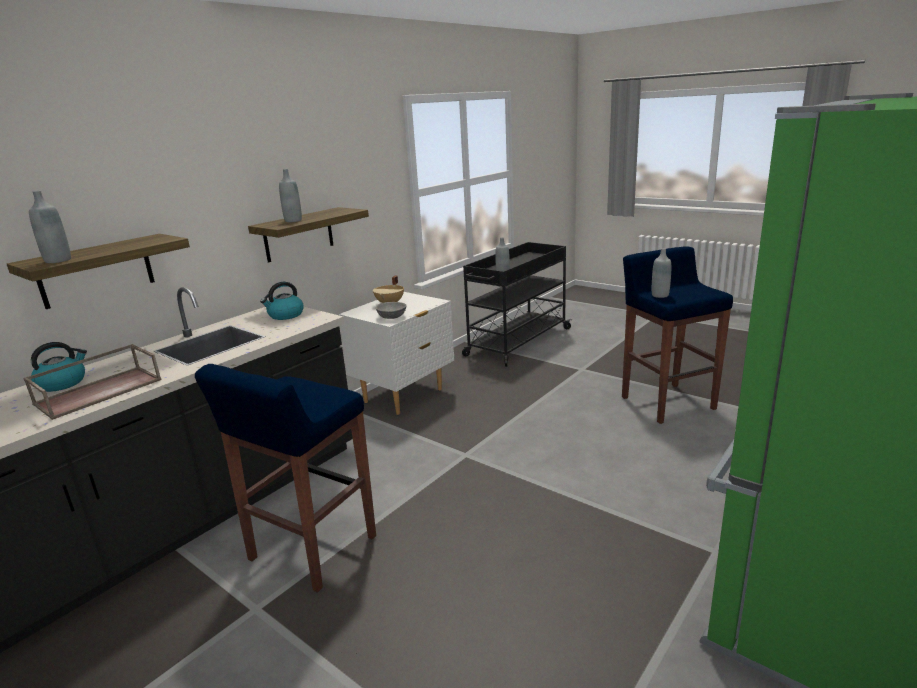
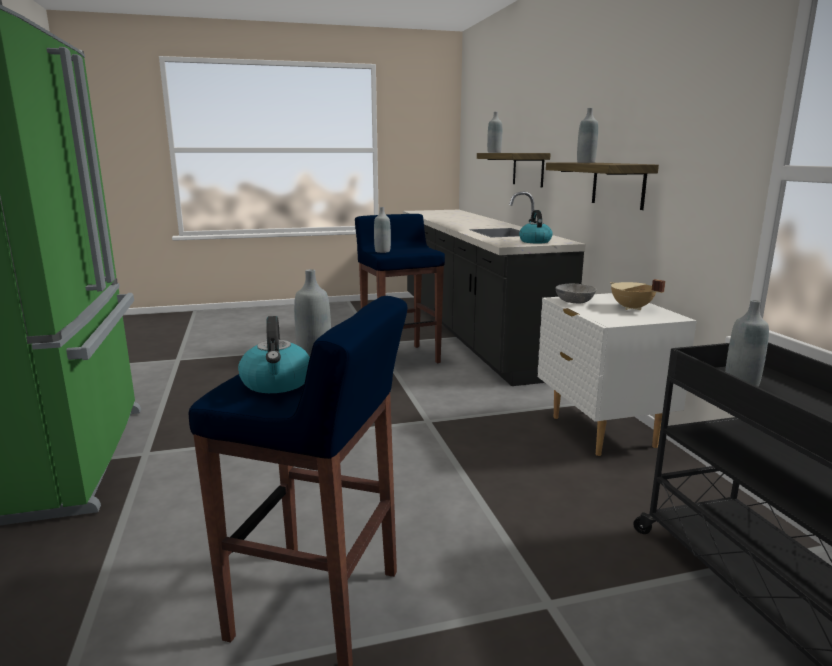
camera: 125 degrees right, 5 degrees down
brown tray [23,344,162,420] -> none
kettle [31,342,87,392] -> kettle moved to [238,316,310,393]
none -> grey bottle [374,207,391,253]

